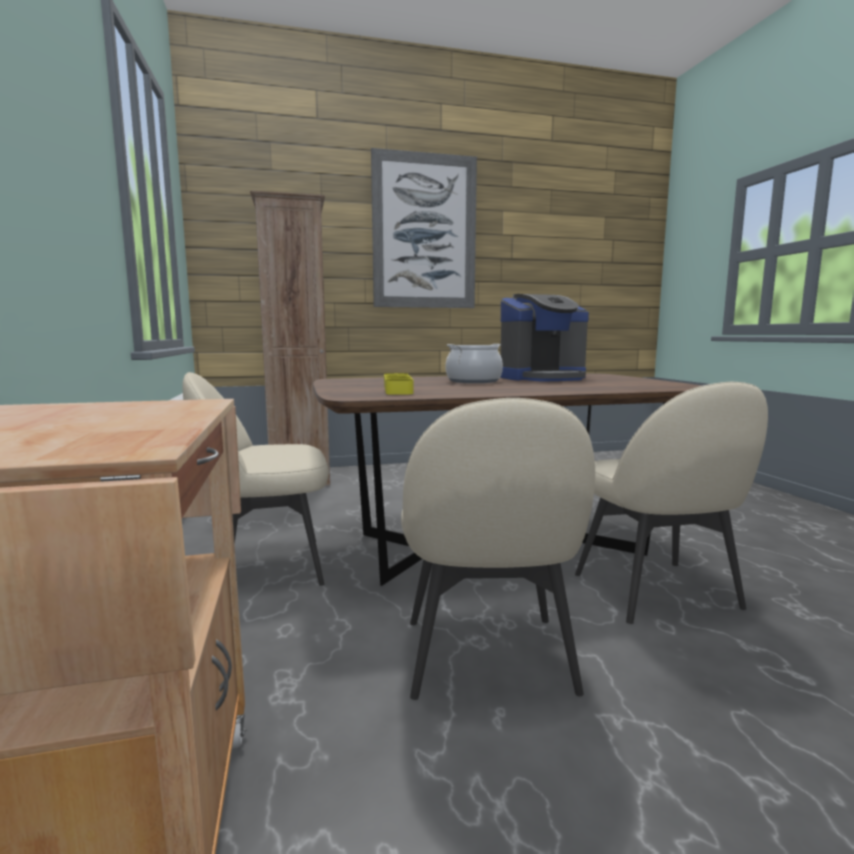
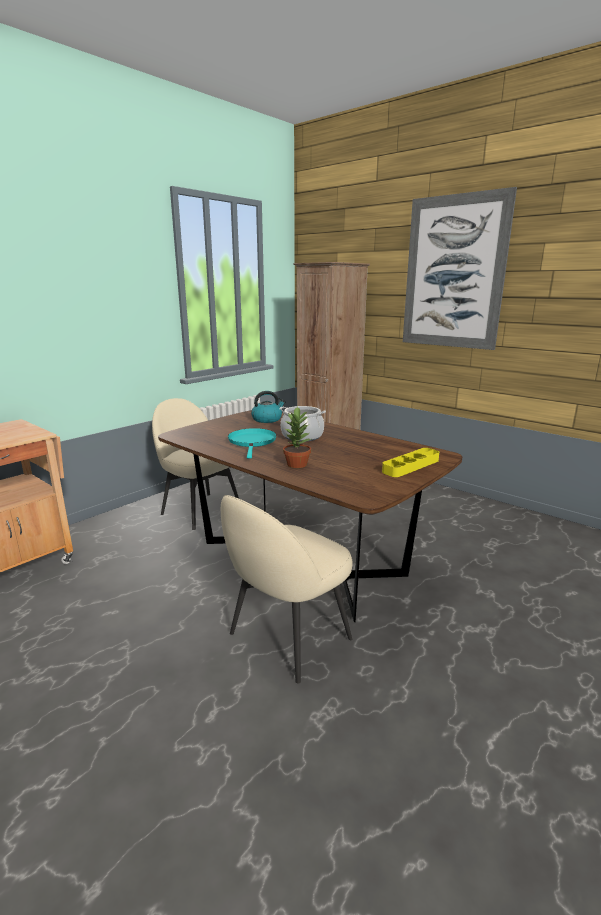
camera: 55 degrees right, 10 degrees up
yellow tray [384,373,414,395] -> yellow tray moved to [382,448,439,477]
beige chair [401,398,595,700] -> none
coffee machine [500,294,589,382] -> none
none -> turquoise frying pan [228,428,276,459]
none -> kettle [251,391,286,423]
none -> potted plant [283,406,311,468]

